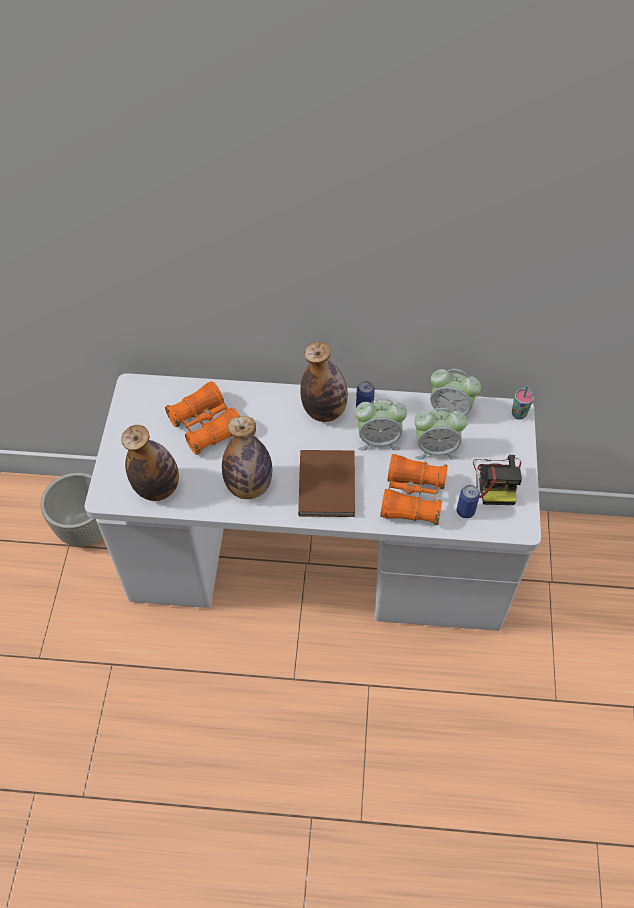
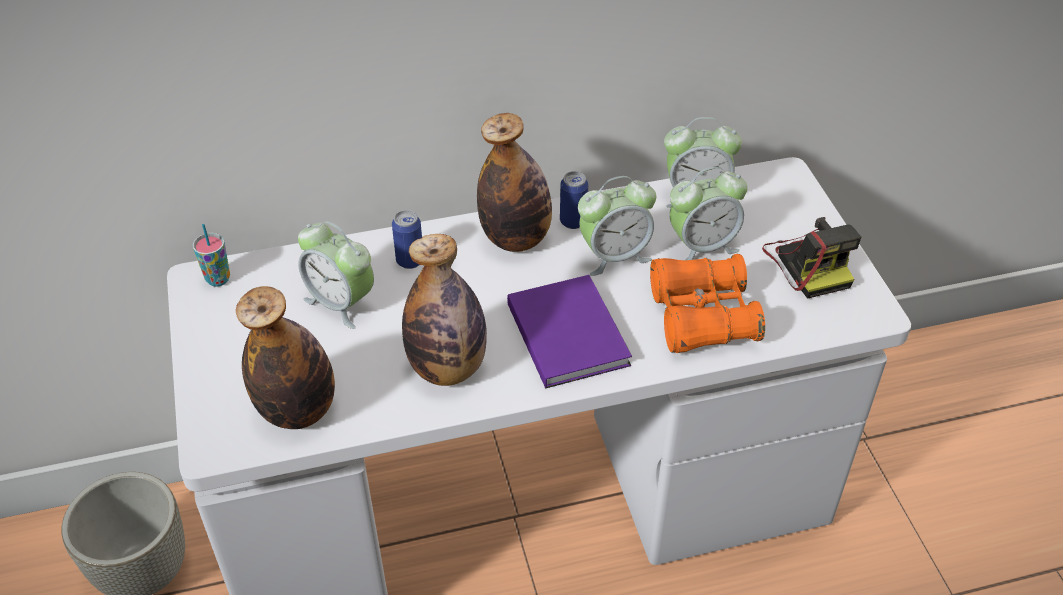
camera: 20 degrees left, 10 degrees down
orange binoculars [165,381,240,455] -> alarm clock [298,221,374,329]
brown book [298,450,355,517] -> purple book [507,275,632,388]
can [457,485,480,518] -> can moved to [392,210,422,269]
cup [512,386,534,420] -> cup moved to [193,224,230,287]

